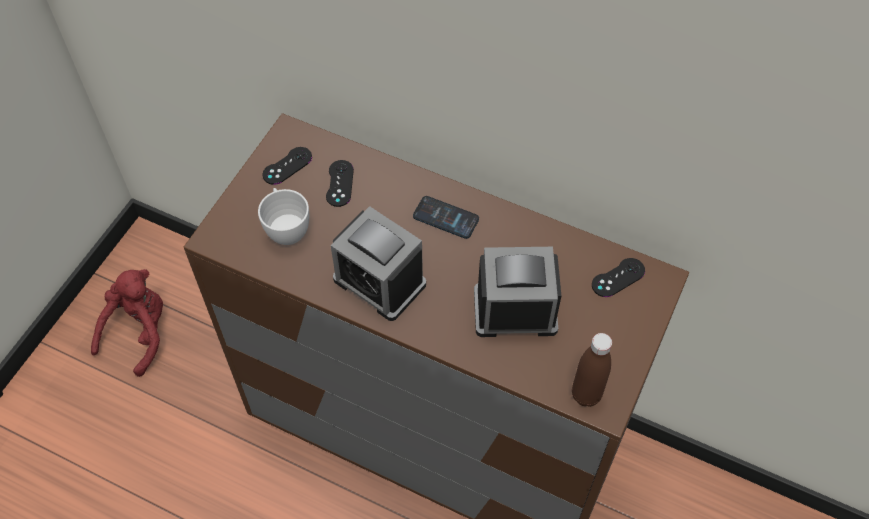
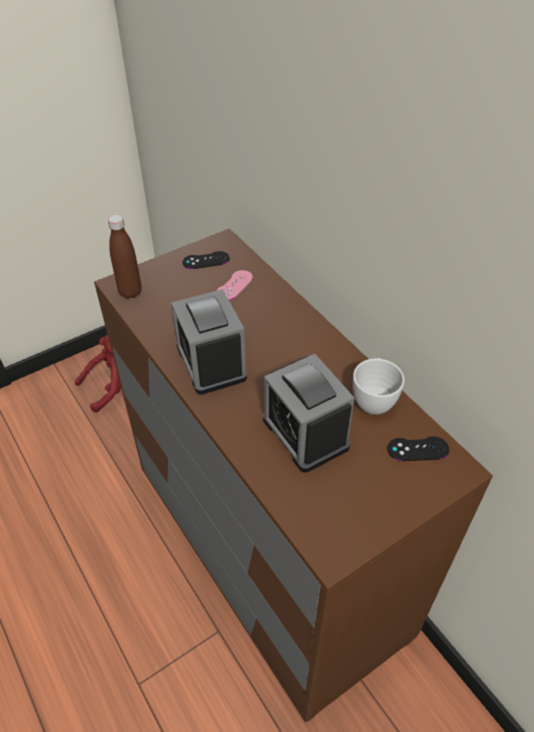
camera: 30 degrees right, 10 degrees down
white cup [258,188,309,245] -> white cup moved to [353,358,405,415]
black game controller [326,160,354,207] -> pink game controller [216,270,253,300]
phone [413,196,479,239] -> none
alarm clock [474,247,561,337] -> alarm clock turned 150 degrees counterclockwise [263,354,354,473]
brown bottle [572,333,612,407] -> brown bottle moved to [108,214,142,299]

